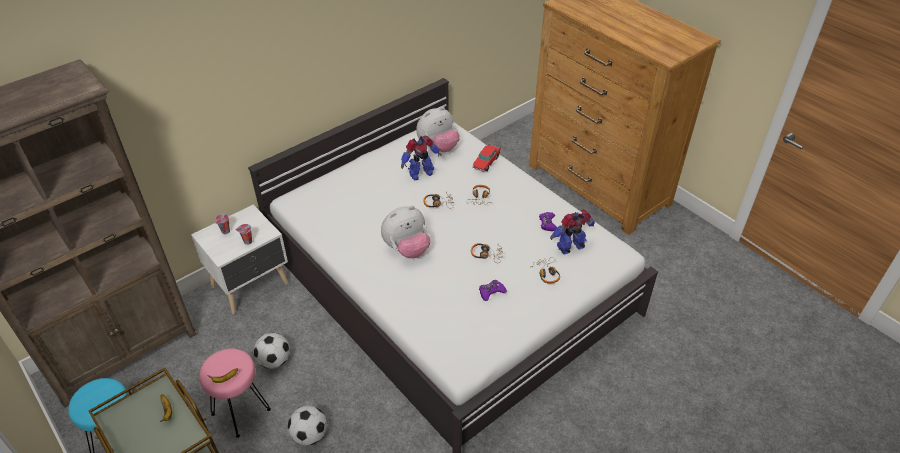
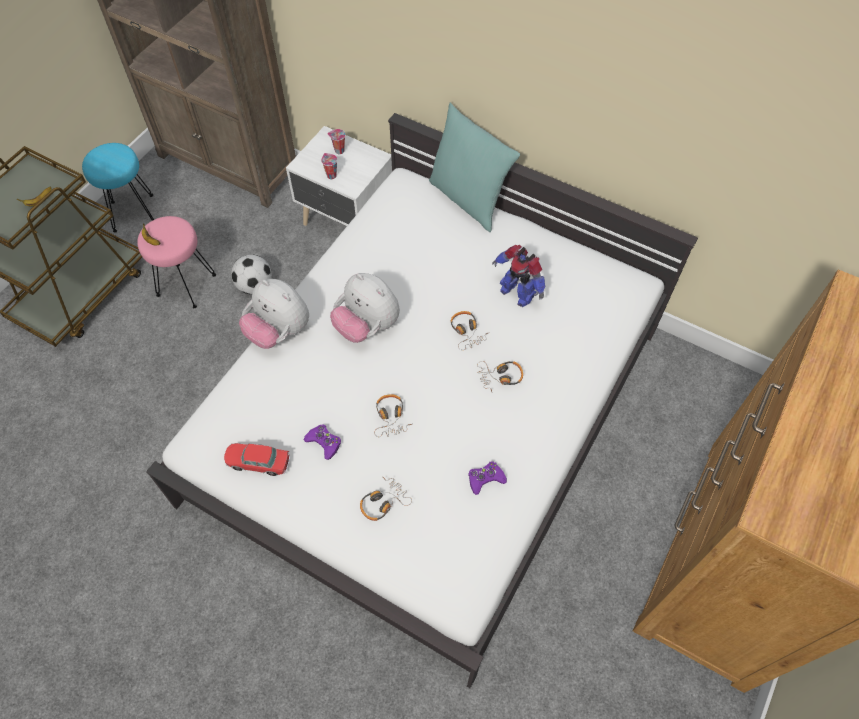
camera: 70 degrees right, 15 degrees up
football [288,405,327,445] -> none
plush toy [416,107,460,152] -> plush toy moved to [239,279,309,349]
toy car [472,144,501,171] -> toy car moved to [224,443,290,476]
toy robot [550,209,595,255] -> none
none -> turquoise pillow [429,103,520,232]

